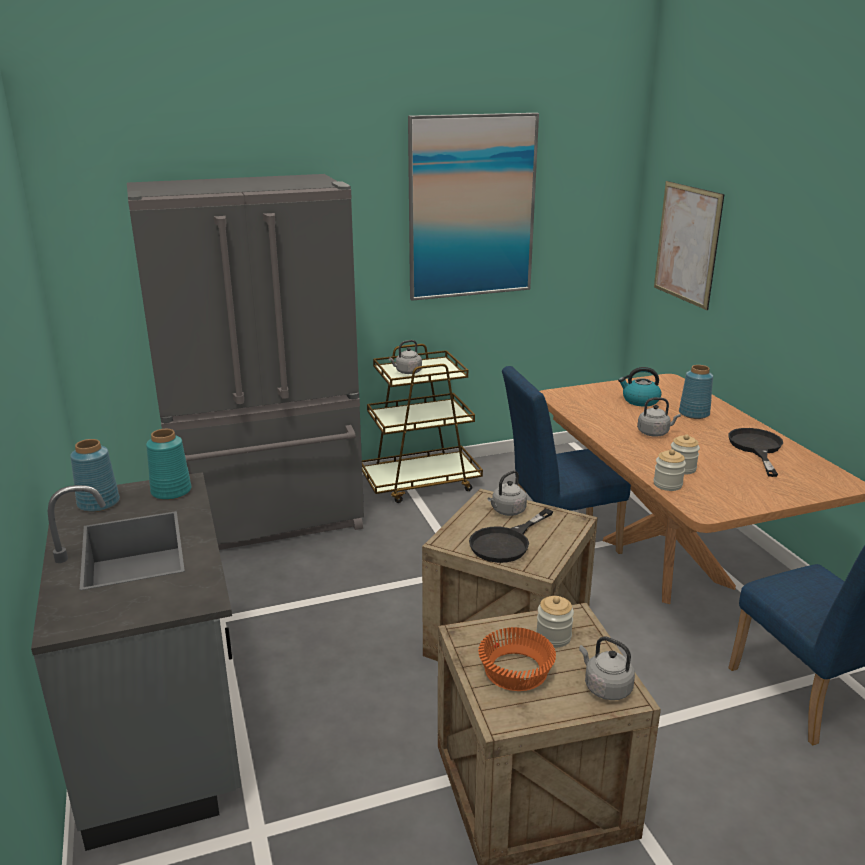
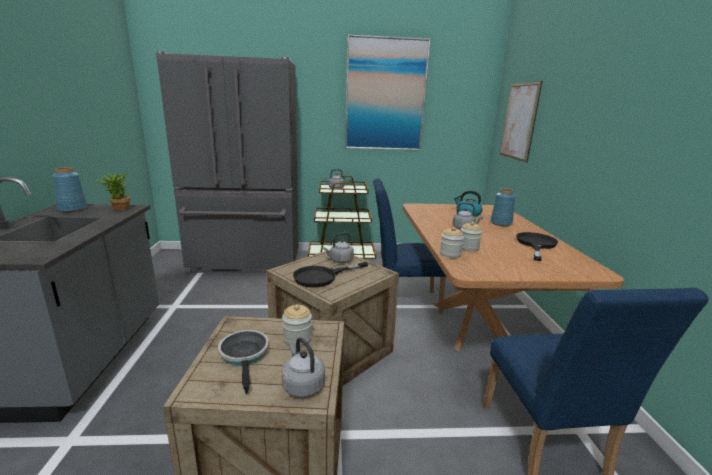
camera: 15 degrees right, 5 degrees down
turquoise vase [146,429,191,500] -> potted plant [95,171,130,211]
orange bowl [478,627,556,691] -> frying pan [218,330,269,394]

